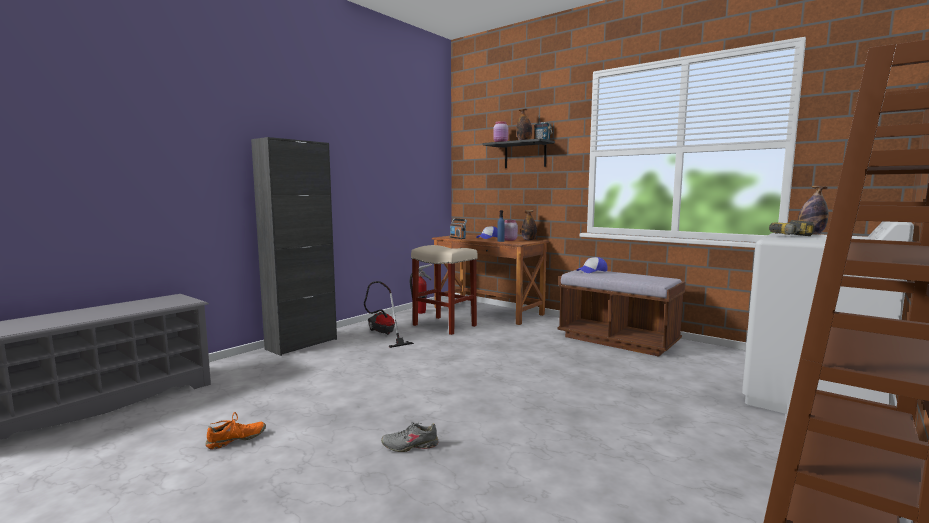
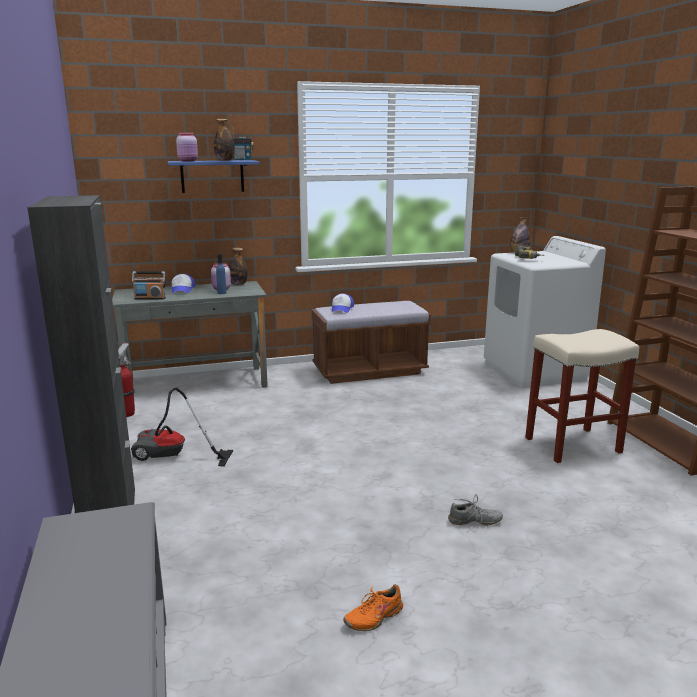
camera: 55 degrees left, 10 degrees up
orange shoe [205,412,266,449] -> orange shoe turned 120 degrees counterclockwise [343,584,403,631]
grey shoe [381,422,438,452] -> grey shoe turned 120 degrees counterclockwise [448,494,503,525]
beige stool [411,245,478,335] -> beige stool moved to [525,329,639,463]
brown desk [432,235,549,325] -> grey desk [112,281,268,388]
black shelf [483,139,555,168] -> blue shelf [167,160,259,193]

